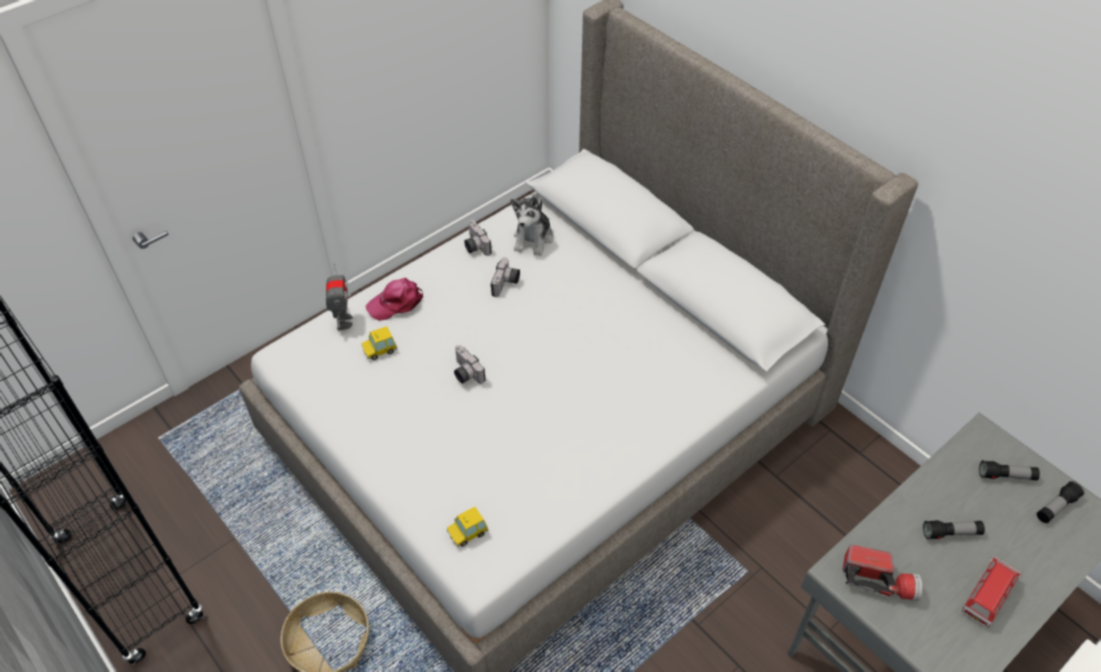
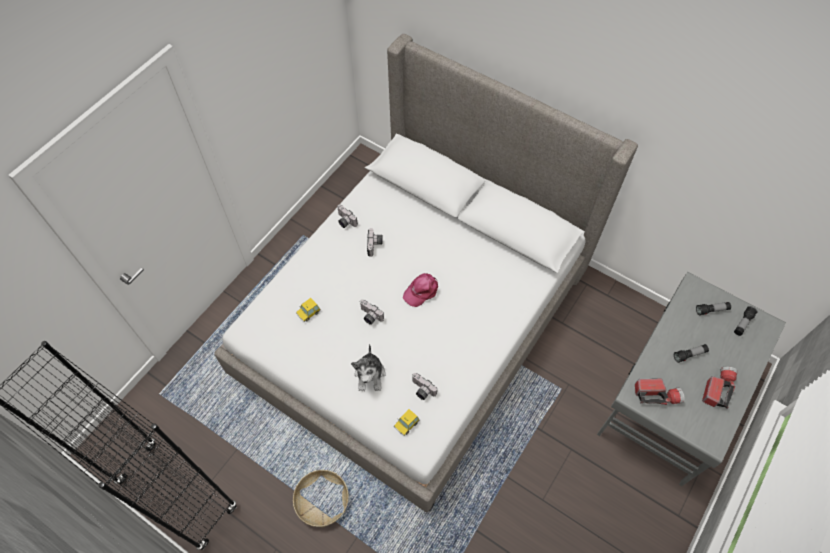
camera: 15 degrees left, 10 degrees up
toy robot [326,264,353,330] -> none
pink cap [366,278,423,321] -> pink cap moved to [403,273,438,307]
plush toy [510,196,553,256] -> plush toy moved to [351,344,386,391]
toy car [961,557,1023,628] -> flashlight [702,366,737,409]
none -> camera [412,373,437,400]

